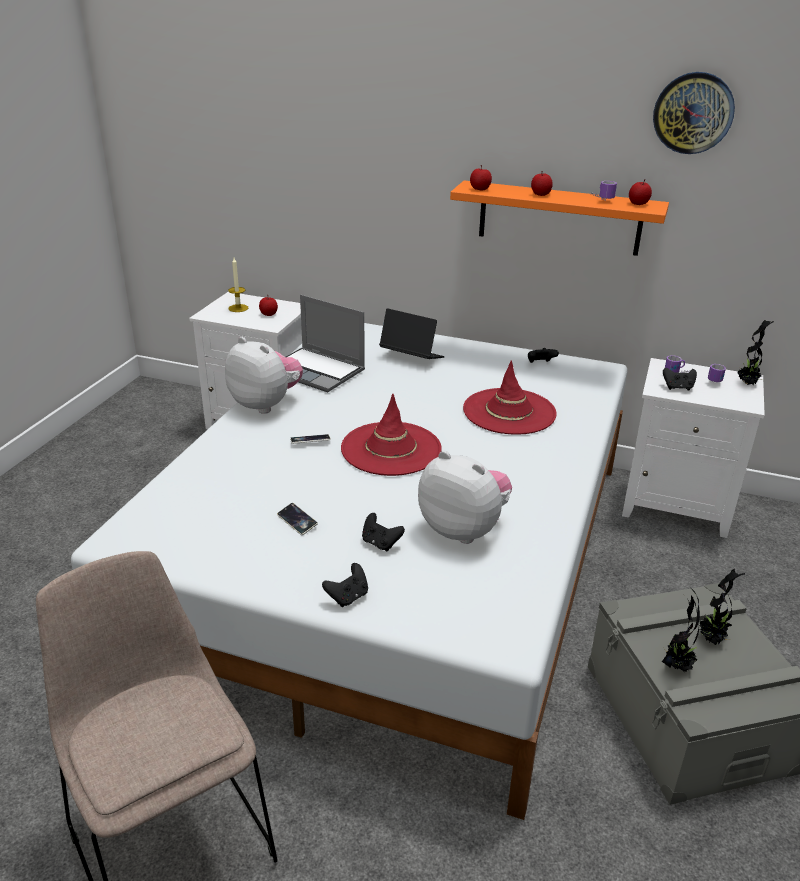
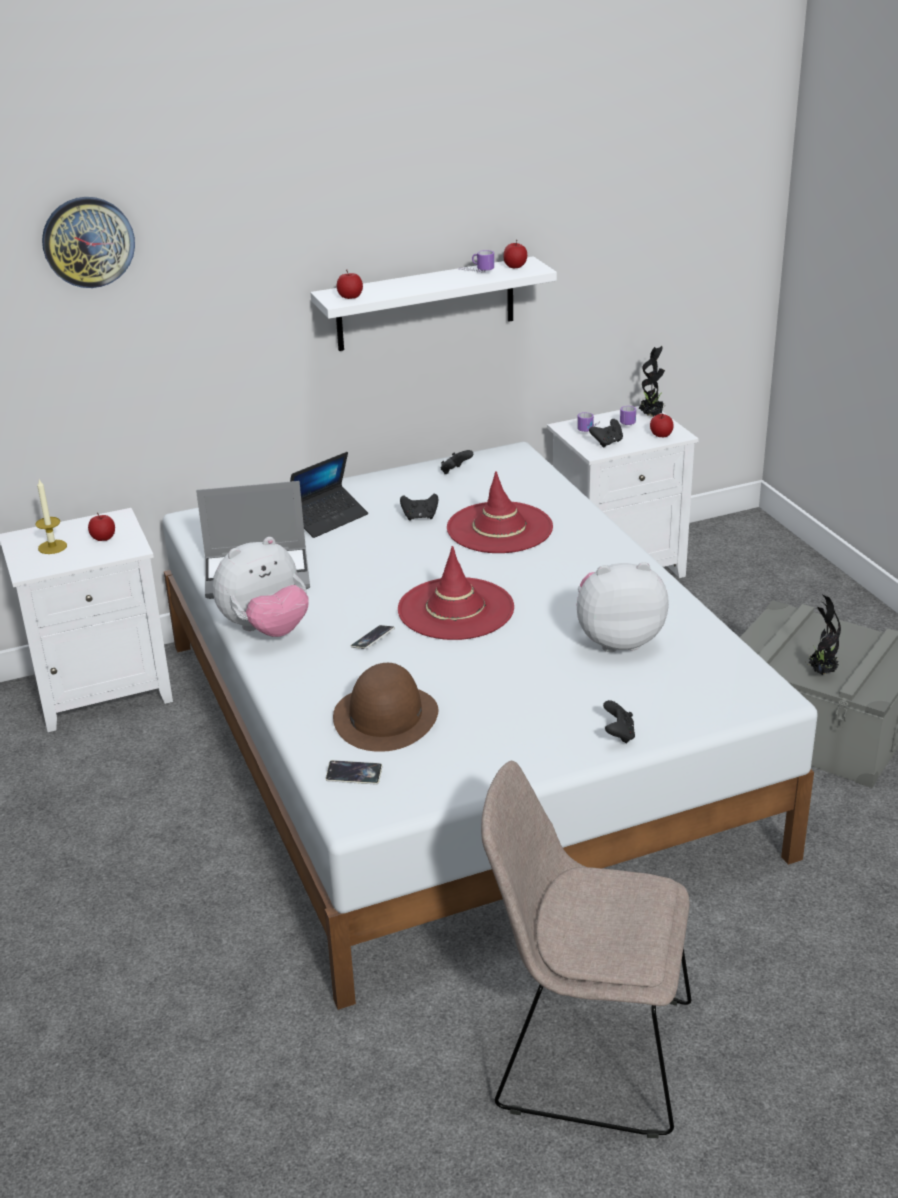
camera: 40 degrees left, 0 degrees up
plush toy [225,337,303,414] -> plush toy turned 150 degrees clockwise [213,537,309,637]
phone [277,503,318,535] -> phone moved to [326,760,382,784]
black game controller [362,513,405,551] -> black game controller moved to [400,494,438,521]
laptop [379,308,445,359] -> laptop turned 150 degrees clockwise [290,452,368,538]
orange shelf [450,181,669,256] -> white shelf [311,256,557,351]
apple [531,173,553,196] -> apple moved to [650,413,673,437]
wall clock [653,72,735,154] -> wall clock moved to [42,197,135,288]
potted plant [699,569,745,645] -> none
none -> brown hat [333,663,438,752]

